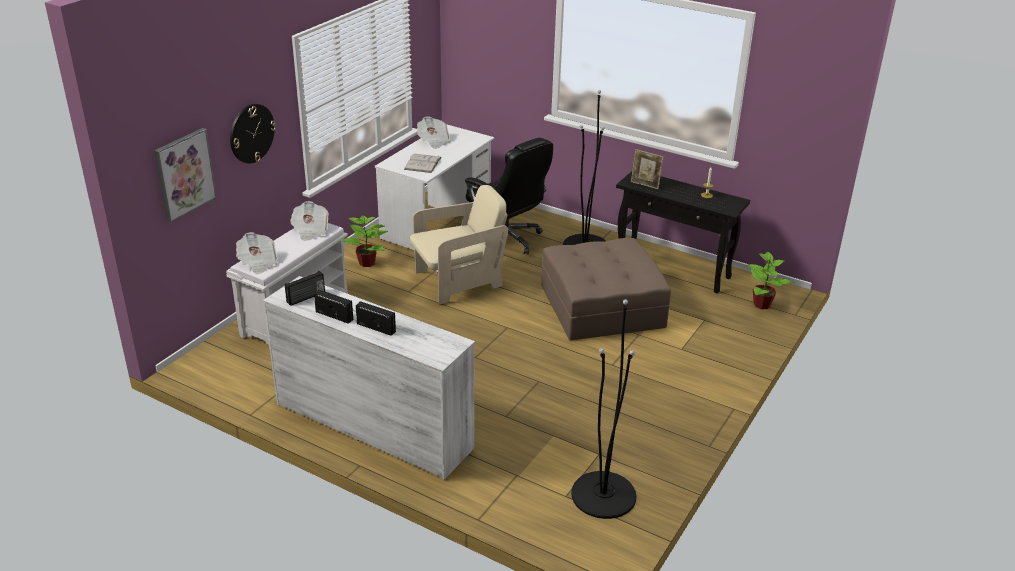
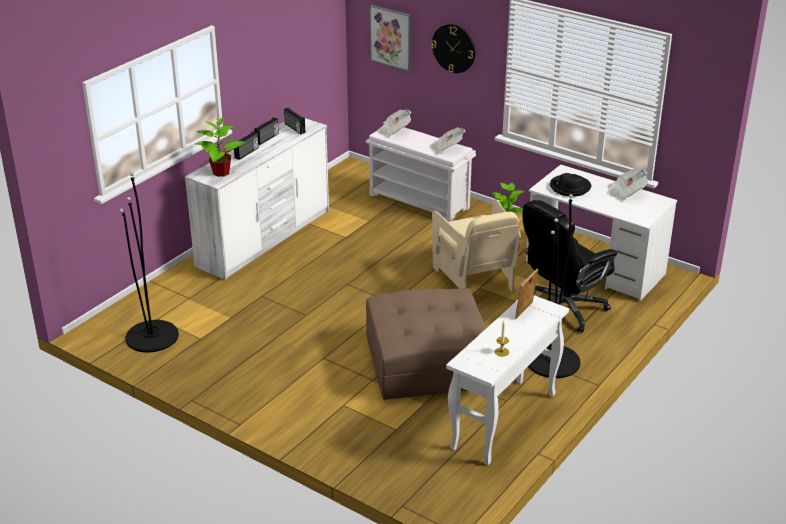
camera: 95 degrees right, 0 degrees up
white book [404,154,442,173] -> black hat [550,173,591,197]
black console table [616,171,750,294] -> white console table [446,295,569,465]
potted plant [746,252,794,309] -> potted plant moved to [196,117,246,177]

